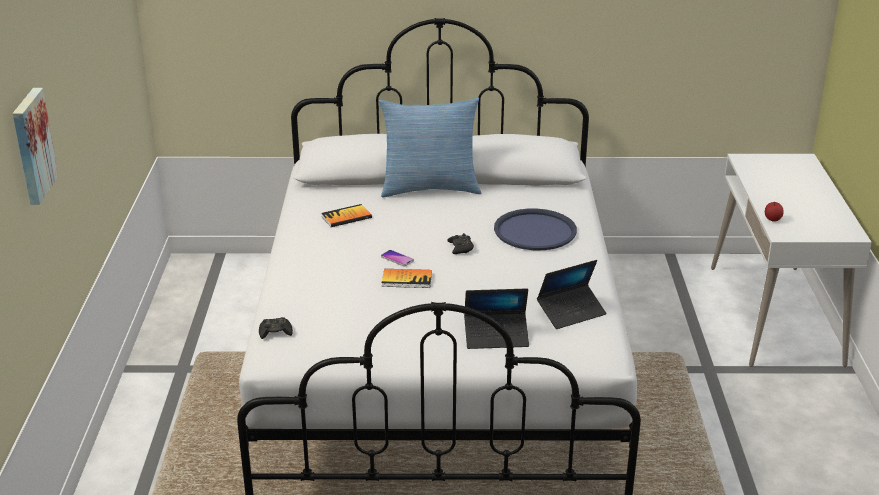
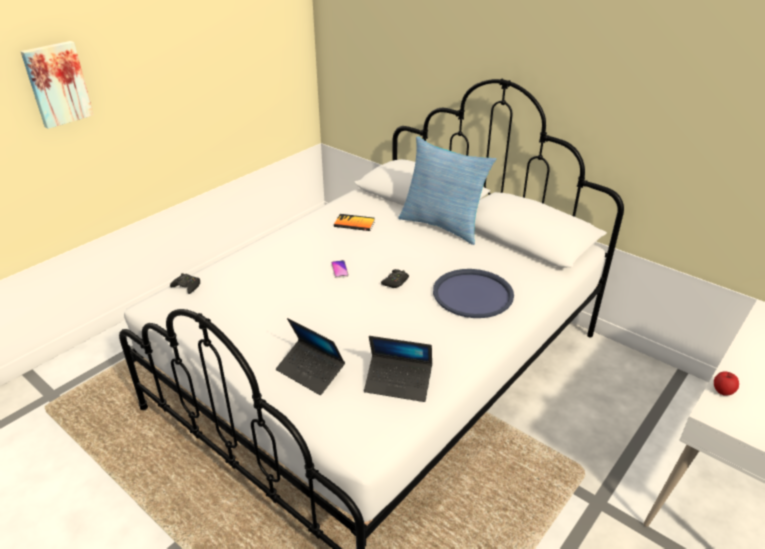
camera: 40 degrees right, 5 degrees up
book [382,269,432,288] -> none

